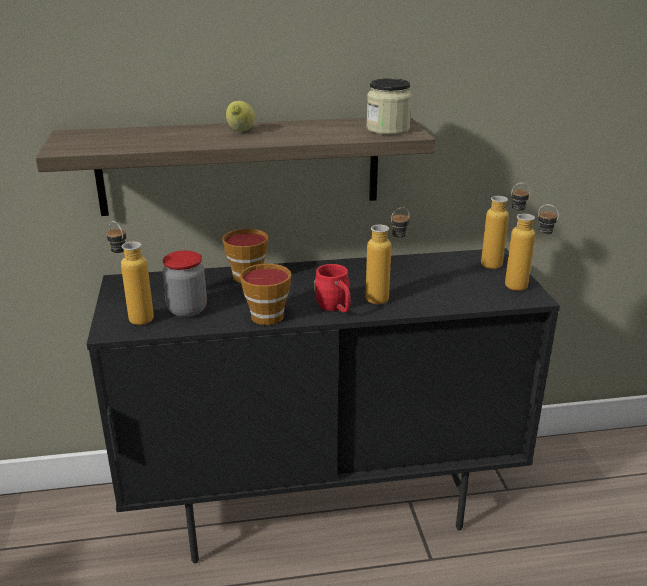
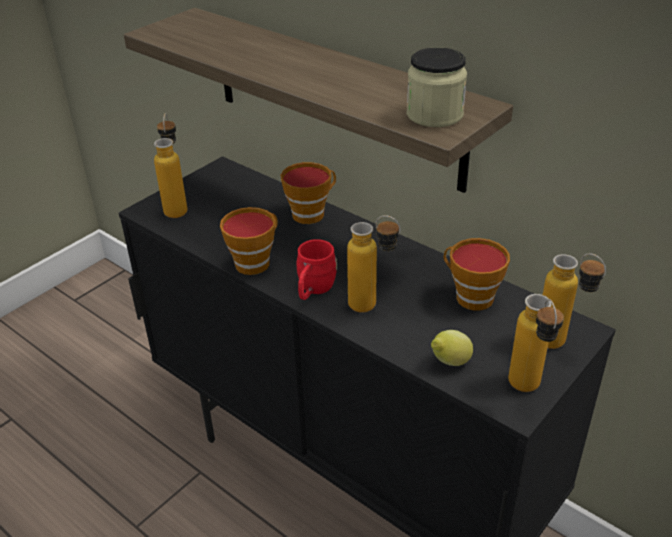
camera: 50 degrees right, 10 degrees up
jar [162,251,207,317] -> none
lemon [226,101,255,132] -> lemon moved to [431,330,473,366]
none -> cup [444,238,510,311]

